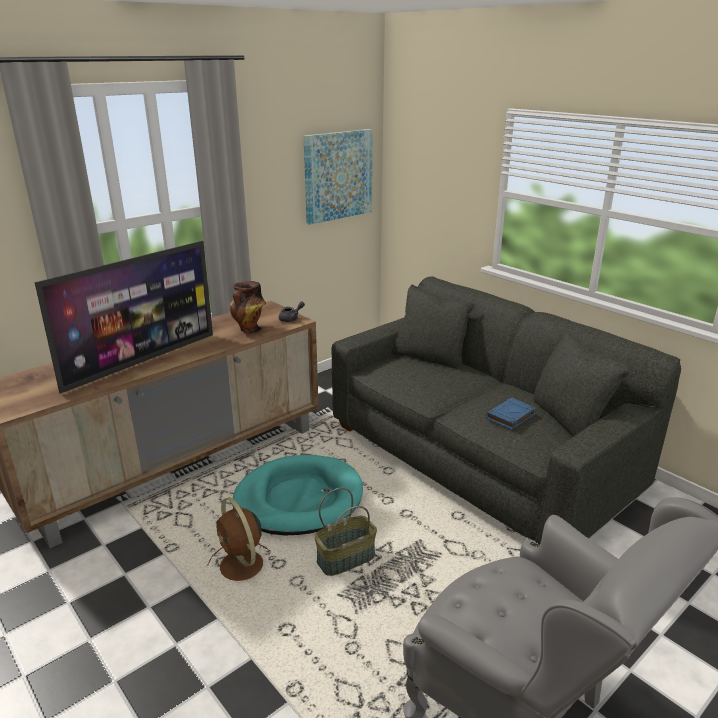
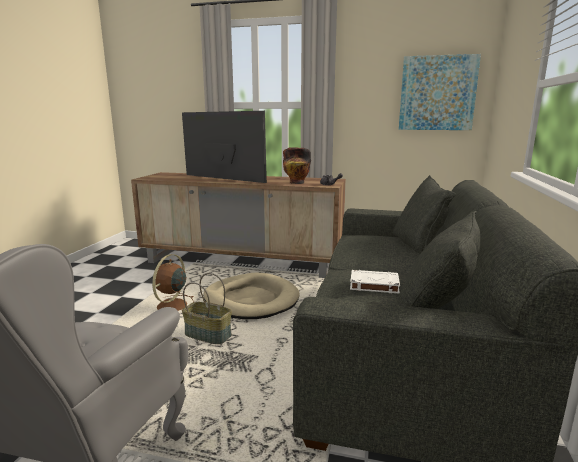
camera: 55 degrees right, 10 degrees down
television [35,241,213,394] -> television turned 150 degrees counterclockwise [182,111,267,183]
turquoise dog bed [233,455,363,536] -> beige dog bed [203,273,300,319]
blue book [486,398,536,430] -> white book [350,270,400,294]

